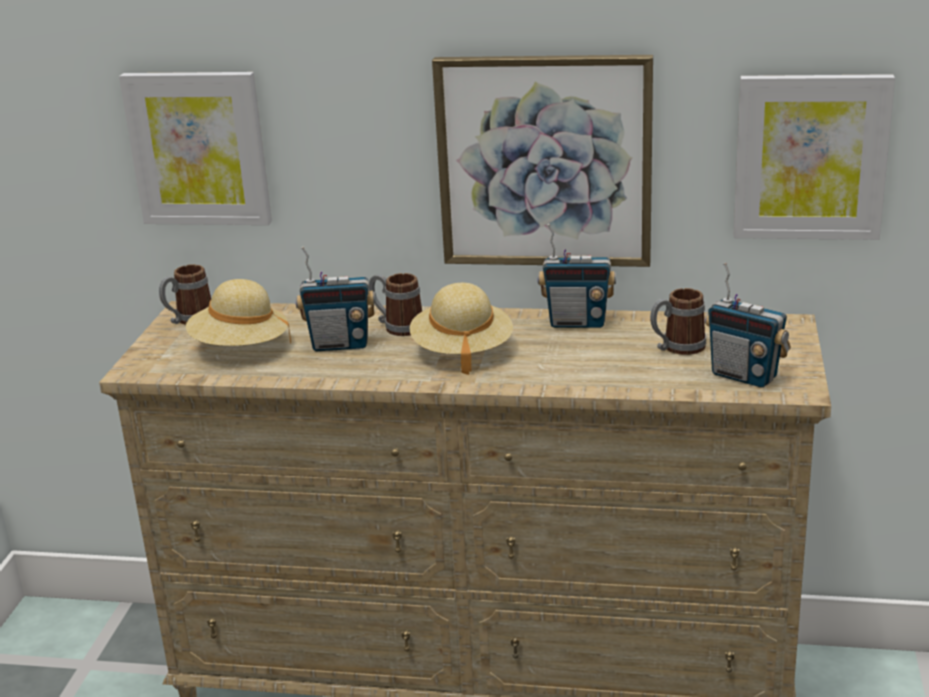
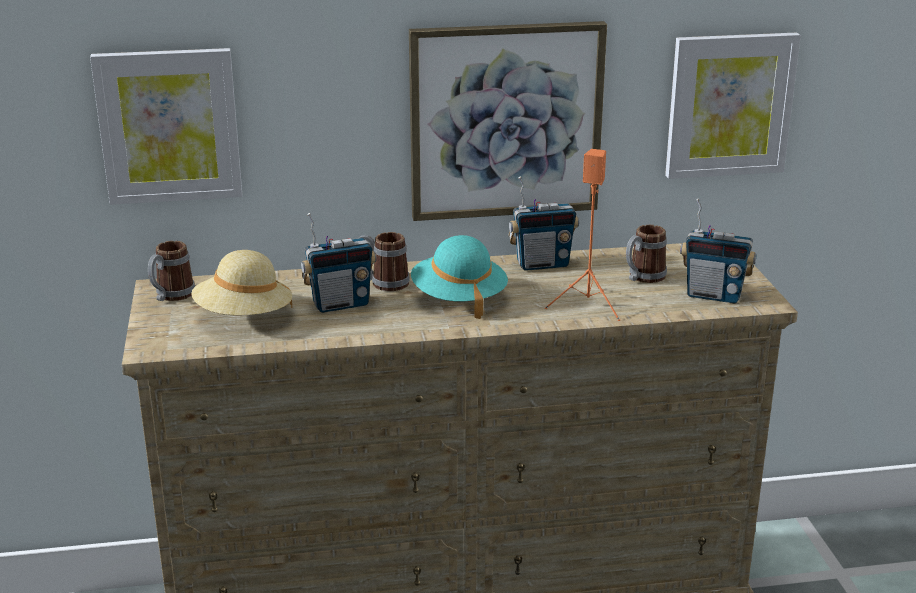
camera: 20 degrees left, 0 degrees up
beige hat [409,283,513,375] -> turquoise hat [411,235,508,319]
none -> orange speaker [545,149,620,321]

